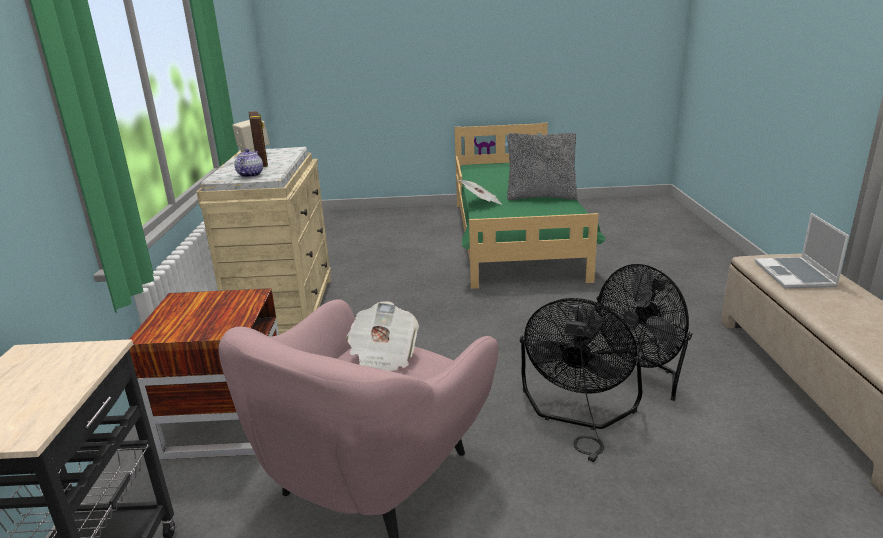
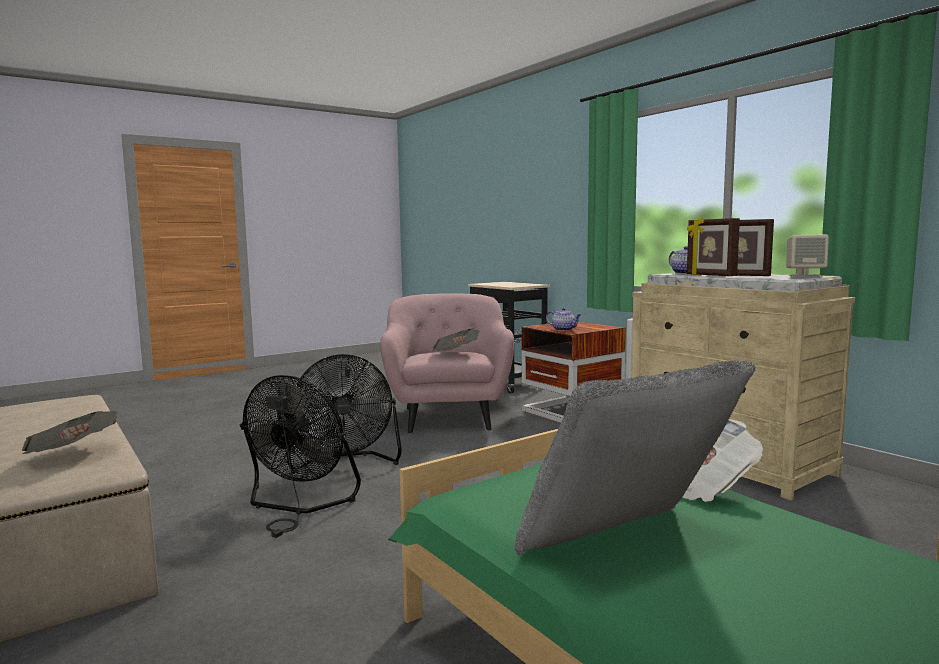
camera: 145 degrees right, 15 degrees down
laptop [755,213,849,288] -> newspaper [22,411,118,454]
none -> teapot [546,308,581,331]
none -> picture frame [687,217,740,276]

